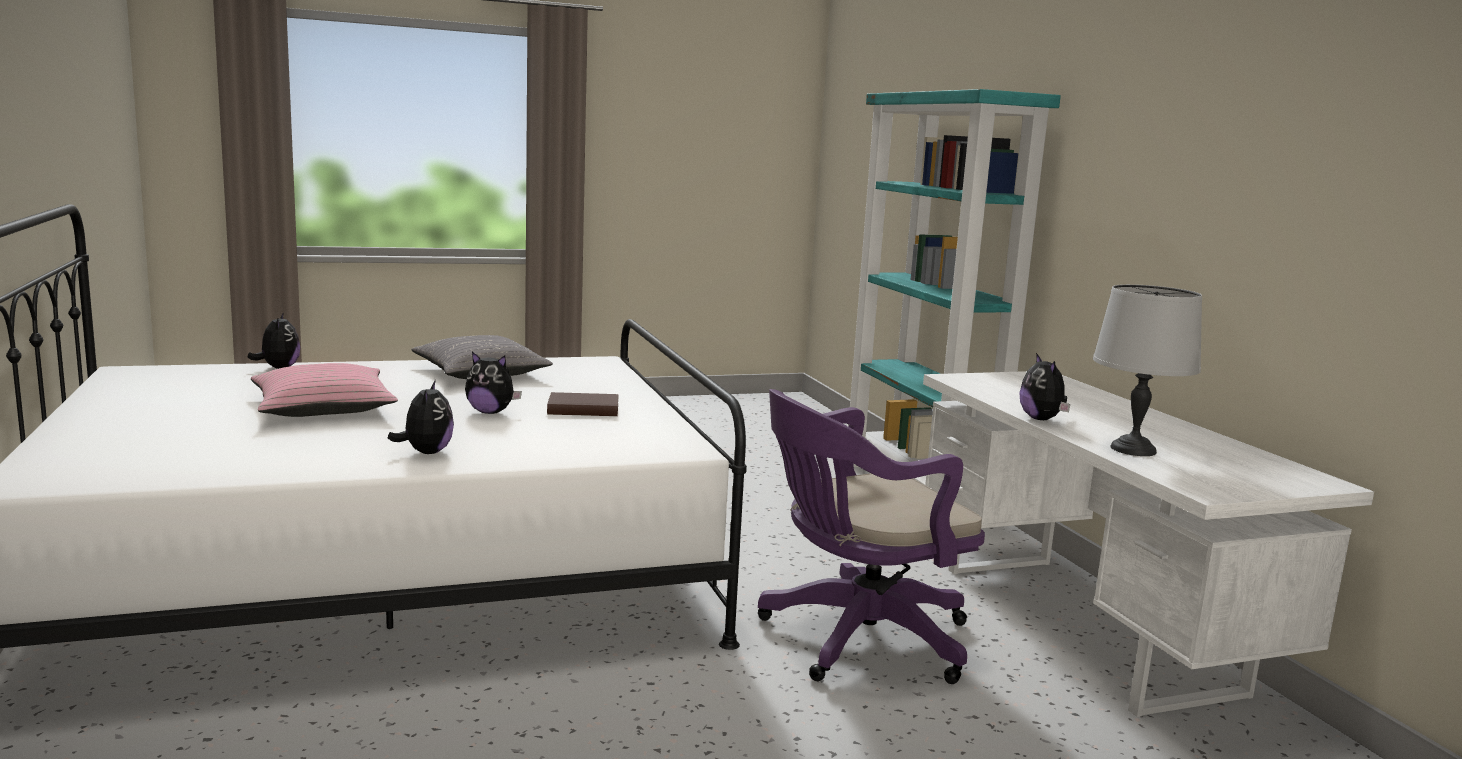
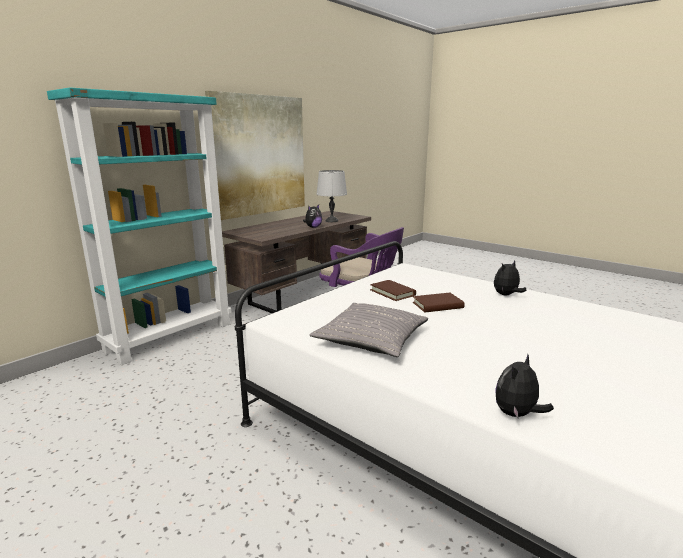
camera: 120 degrees left, 5 degrees up
pink pillow [251,363,398,417] -> none
plush toy [465,352,522,414] -> brown book [413,293,465,312]
white desk [923,371,1374,717] -> brown desk [222,211,371,313]
none -> picture [205,91,305,220]

